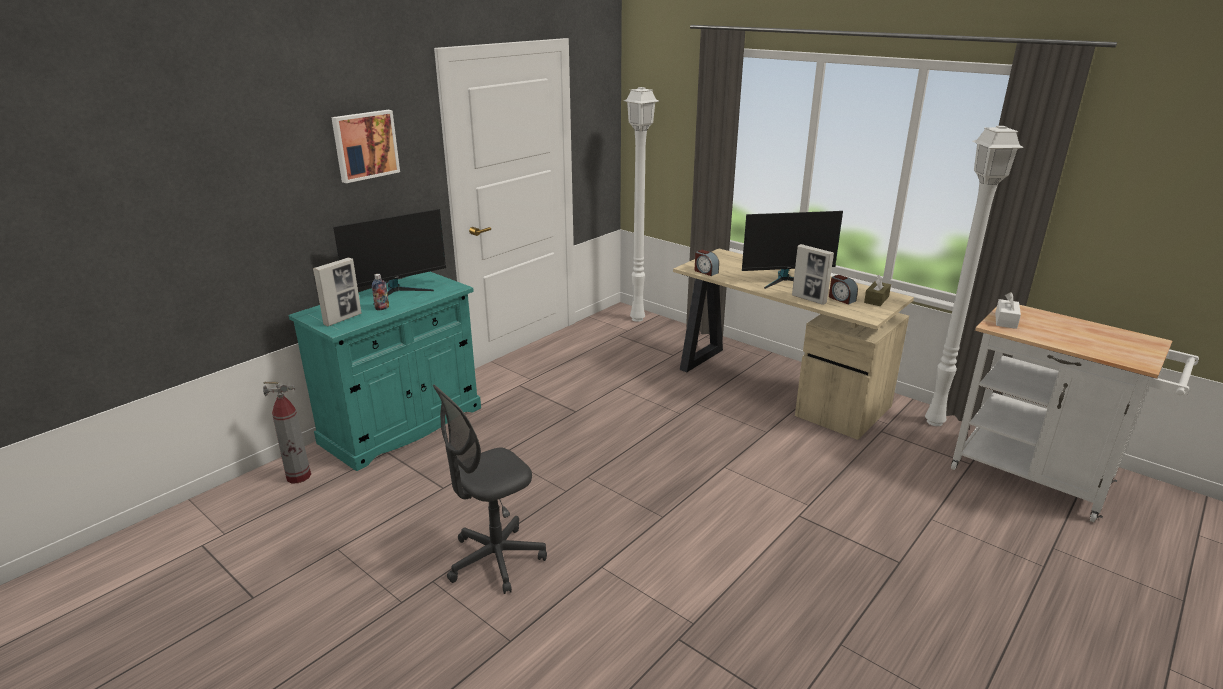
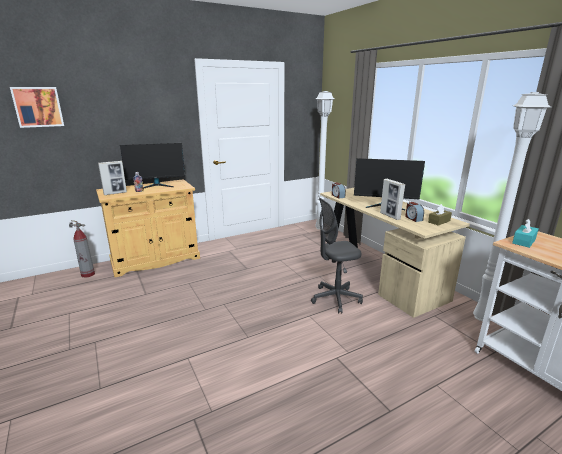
camera: 20 degrees right, 5 degrees down
turquoise cabinet [289,272,481,471] -> beige cabinet [96,179,200,277]
picture [331,110,400,183] -> picture moved to [10,87,64,128]
grey office chair [433,385,547,594] -> grey office chair moved to [311,198,363,313]
white tissue box [995,292,1021,329] -> turquoise tissue box [512,219,539,248]

